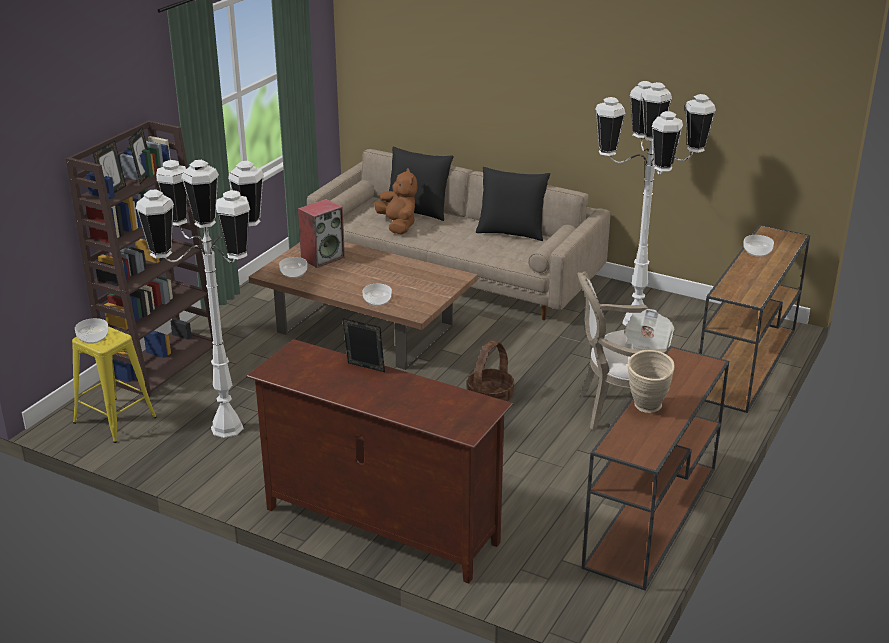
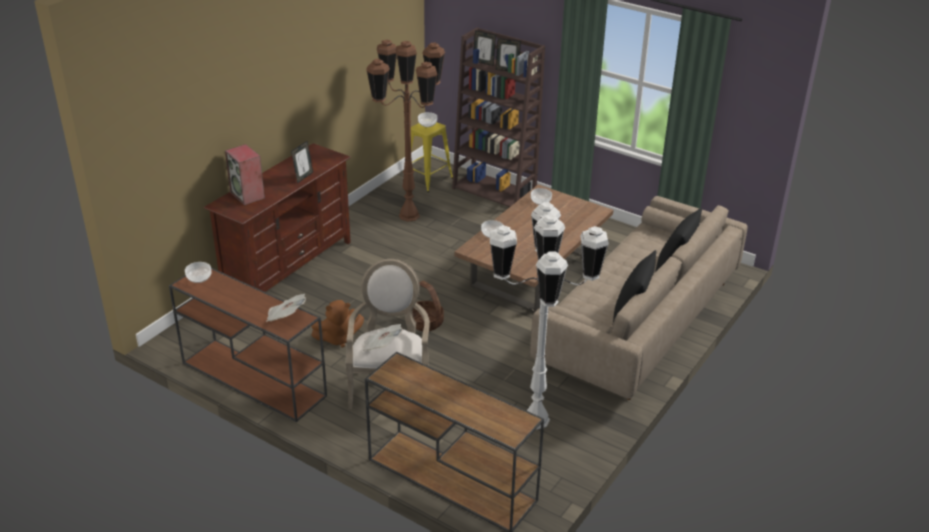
camera: 95 degrees right, 5 degrees up
white floor lamp [136,160,264,438] -> brown floor lamp [366,40,445,222]
speaker [298,199,345,268] -> speaker moved to [225,144,265,205]
brown plush toy [374,168,417,234] -> brown plush toy moved to [311,300,364,348]
beige vase [628,350,674,413] -> none
bowl [743,235,774,257] -> bowl moved to [185,262,211,283]
none -> newspaper [266,294,306,322]

